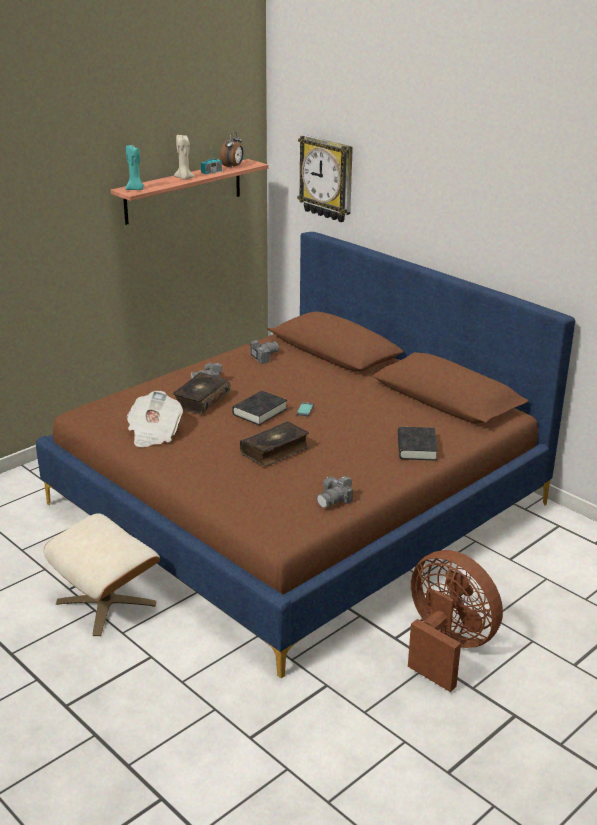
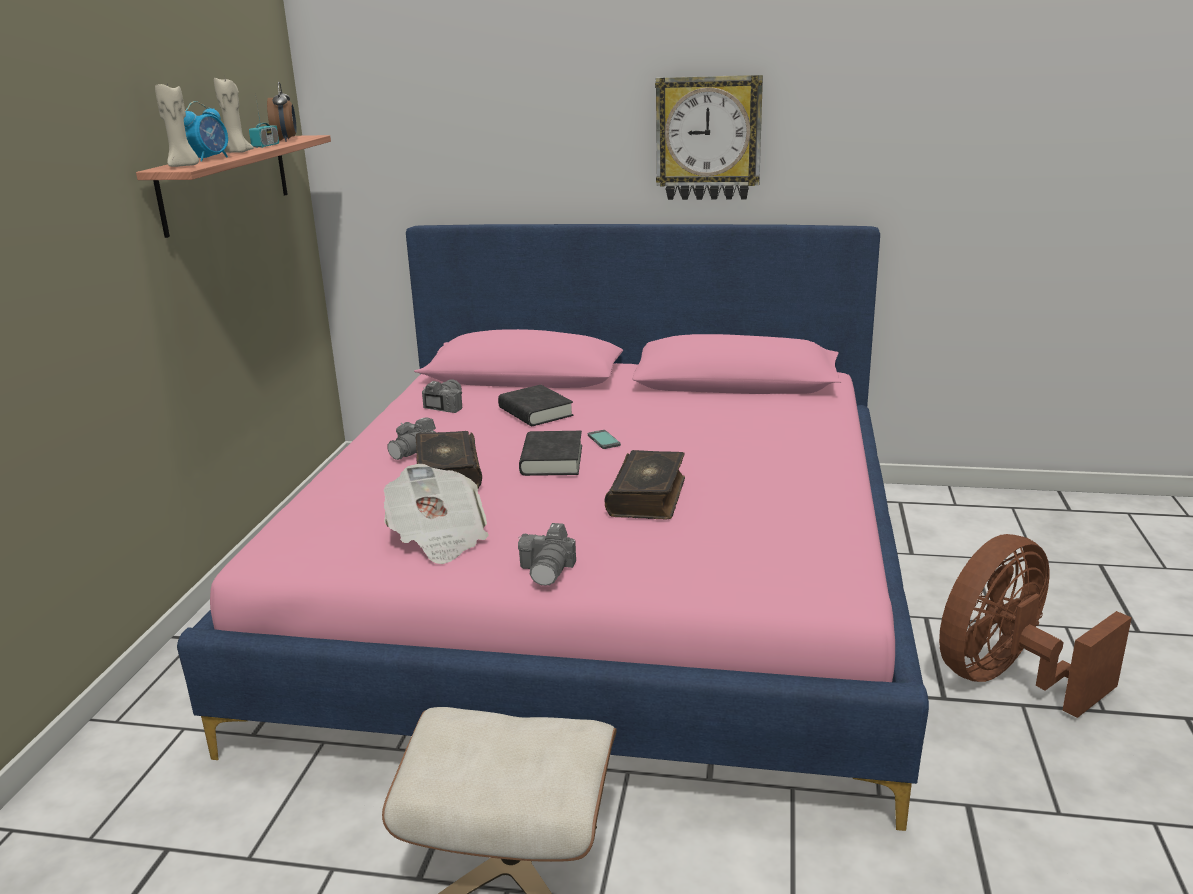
camera: 35 degrees left, 5 degrees down
brown bed [36,232,575,678] -> pink bed [177,224,929,831]
turquoise candle [125,144,144,190] -> beige candle [155,84,199,167]
wall clock [298,135,353,222] -> wall clock moved to [655,75,763,200]
camera [317,476,353,508] -> camera moved to [518,523,576,585]
black book [398,427,438,461] -> black book moved to [498,385,574,426]
brown fan [408,550,503,692] -> brown fan turned 45 degrees counterclockwise [939,534,1132,718]
none -> alarm clock [184,101,228,162]

